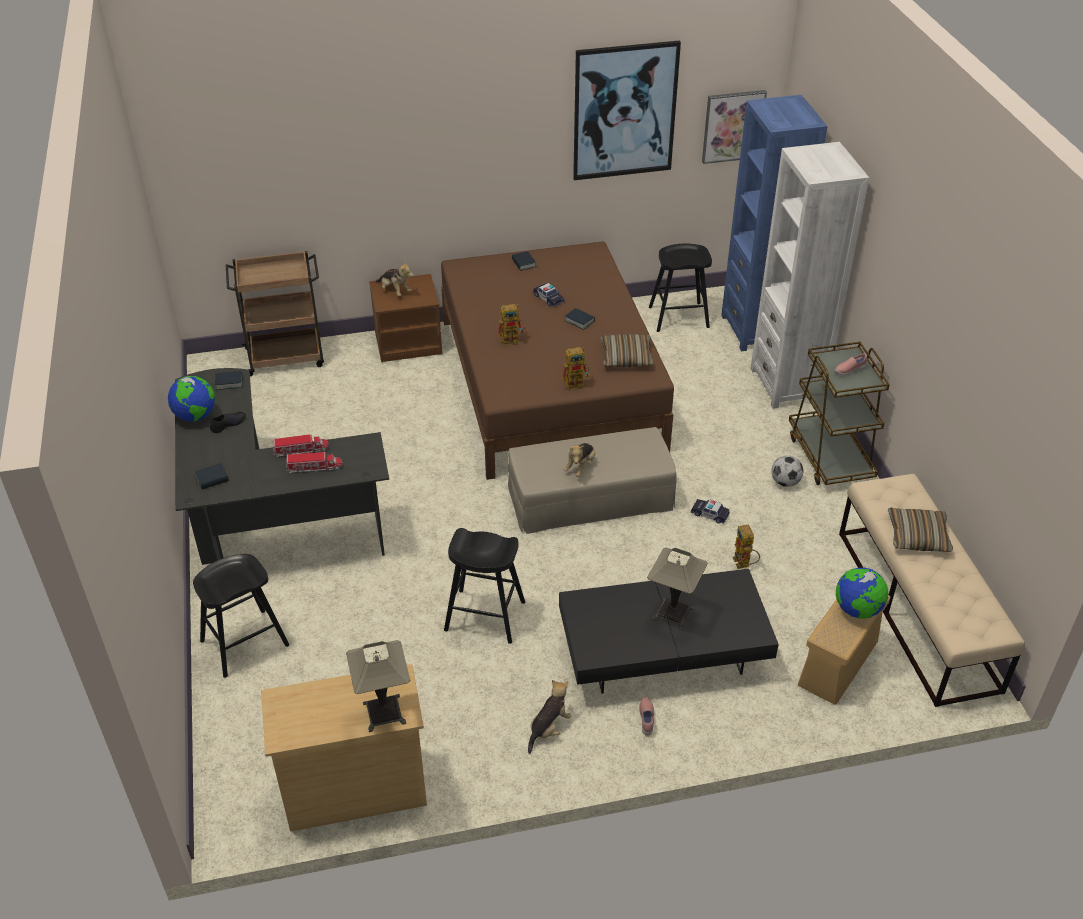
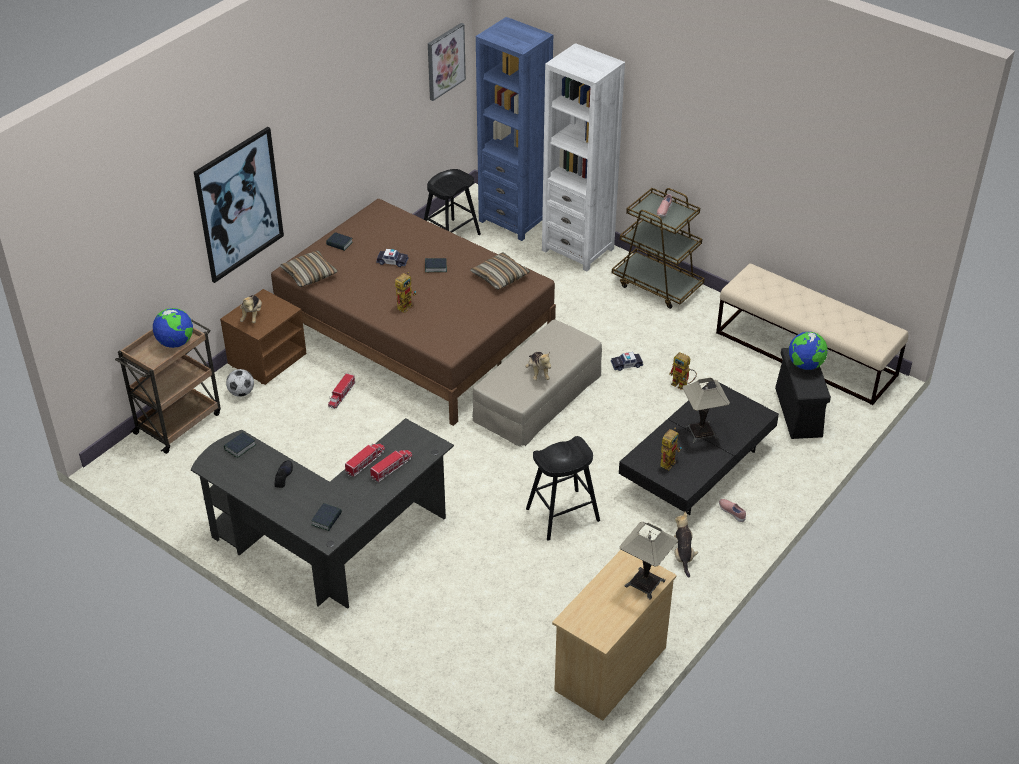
camera: 40 degrees left, 0 degrees up
globe [168,376,215,421] -> globe moved to [153,308,193,348]
black stool [193,554,289,678] -> none
plush toy [375,262,414,296] -> plush toy turned 90 degrees clockwise [240,295,262,323]
toy robot [562,347,590,391] -> toy robot moved to [660,428,682,470]
picture [573,40,681,180] -> picture moved to [194,127,284,283]
football [771,455,803,487] -> football moved to [226,369,254,397]
beige storage box [798,595,890,705] -> black storage box [775,348,831,439]
pillow [888,508,953,552] -> pillow moved to [280,250,338,287]
none -> toy truck [328,373,355,409]

